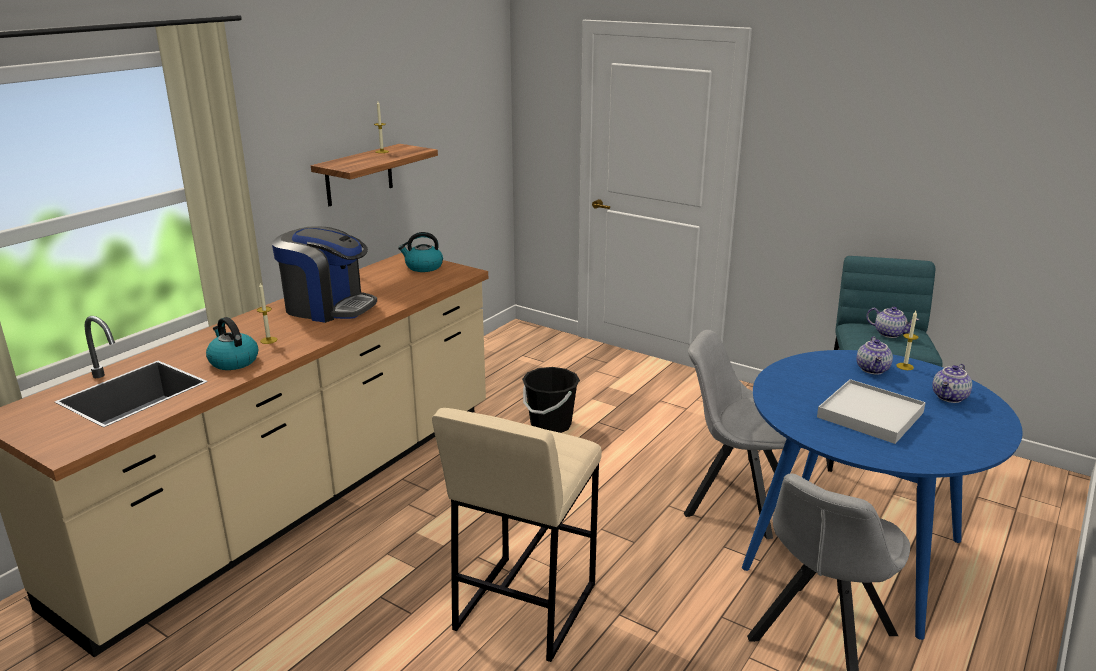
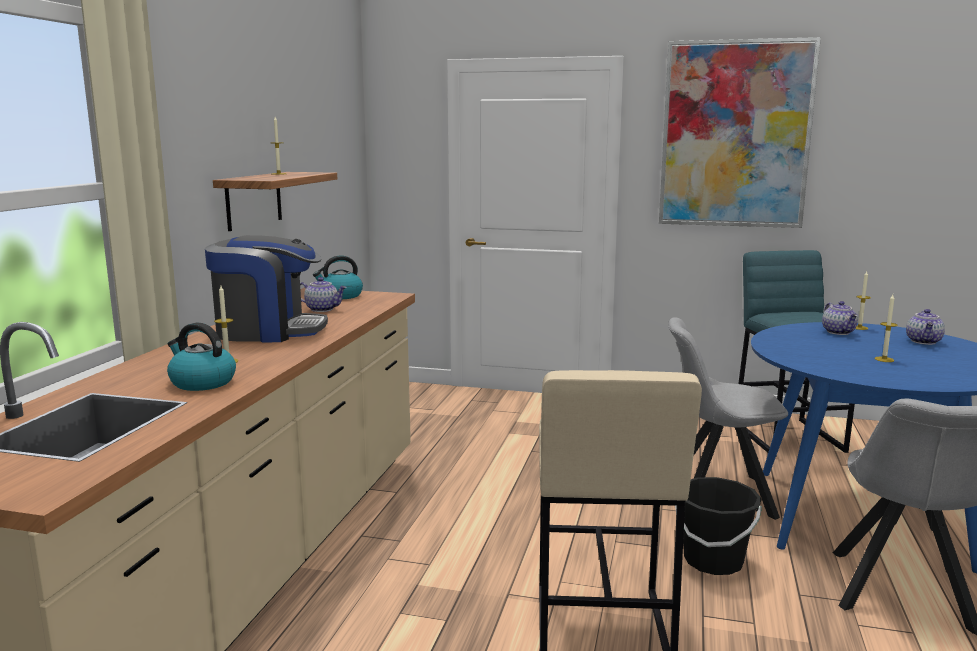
camera: 20 degrees left, 10 degrees down
black bucket [522,367,580,433] -> black bucket moved to [675,477,762,575]
white tray [817,379,926,444] -> candle [874,295,897,362]
teapot [866,307,919,338] -> teapot moved to [300,277,347,312]
none -> picture [659,37,821,228]

